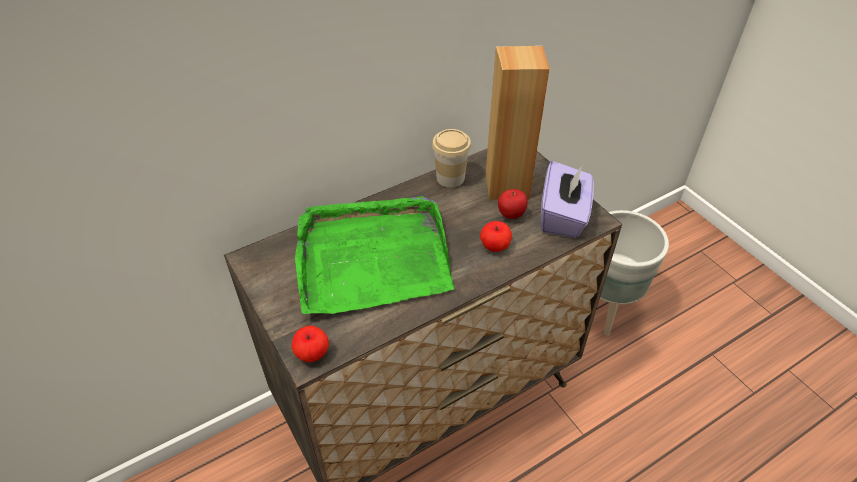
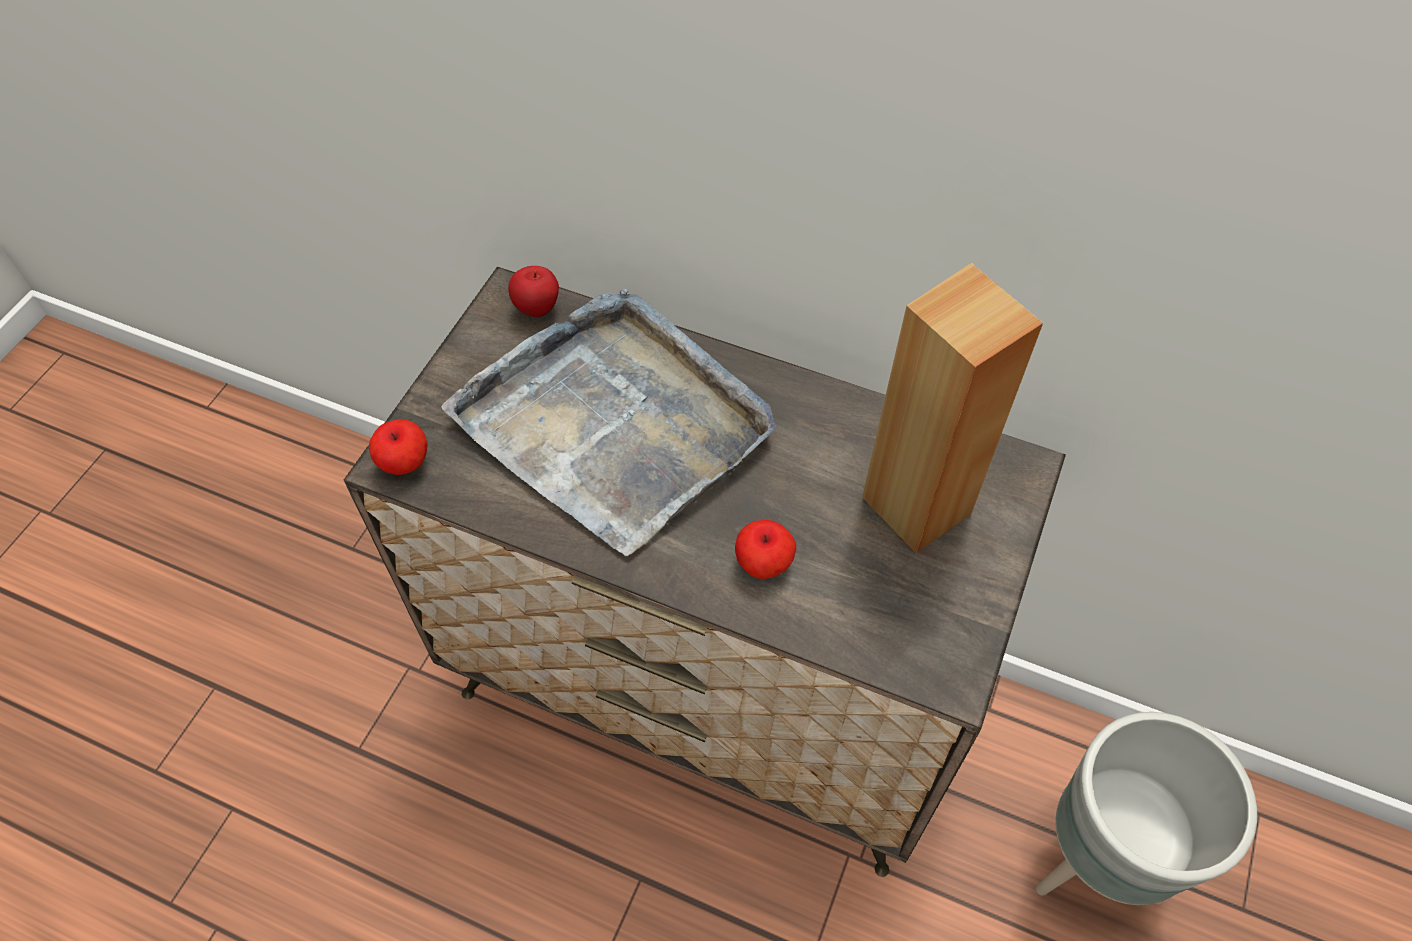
camera: 55 degrees right, 10 degrees up
green tray [295,196,454,314] -> grey tray [441,289,775,556]
cup [432,129,471,188] -> none
apple [498,189,528,219] -> apple moved to [508,266,559,317]
purple tissue box [541,161,594,238] -> none

